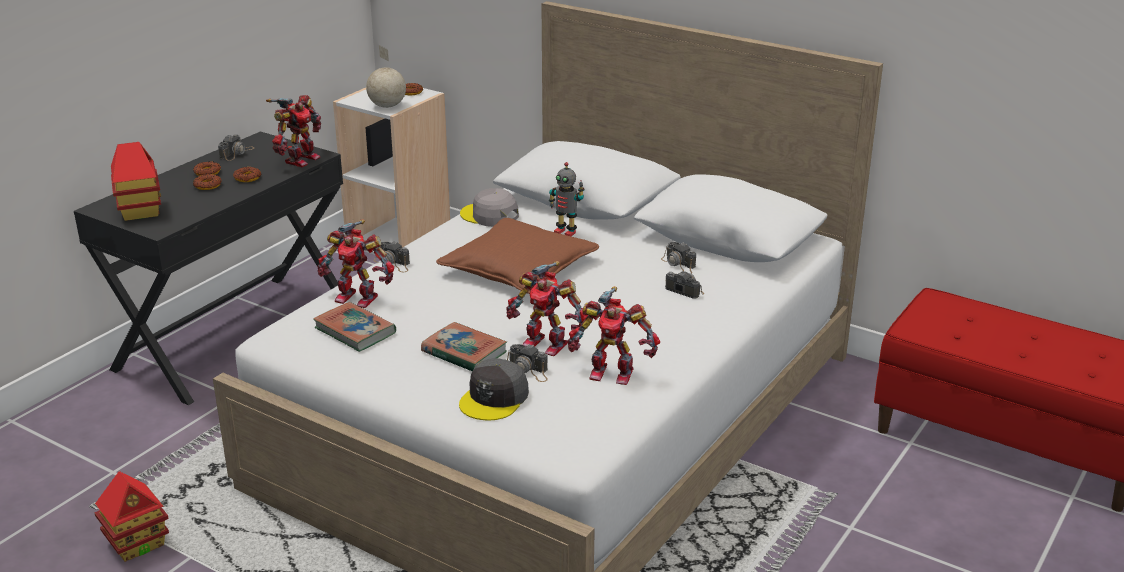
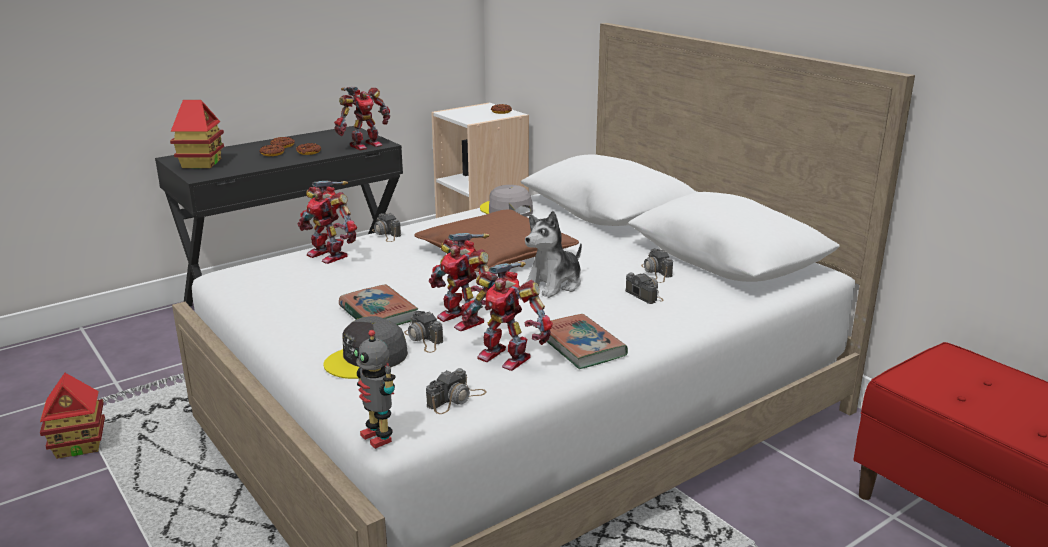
camera: 20 degrees right, 5 degrees down
camera [218,134,255,161] -> camera moved to [426,368,487,414]
book [313,302,396,352] -> book moved to [539,314,628,369]
globe [366,45,406,108] -> none
toy robot [549,162,585,236] -> toy robot moved to [354,330,396,449]
none -> plush toy [523,211,582,298]

